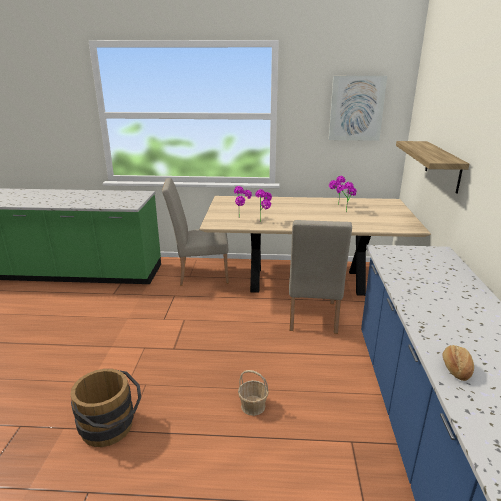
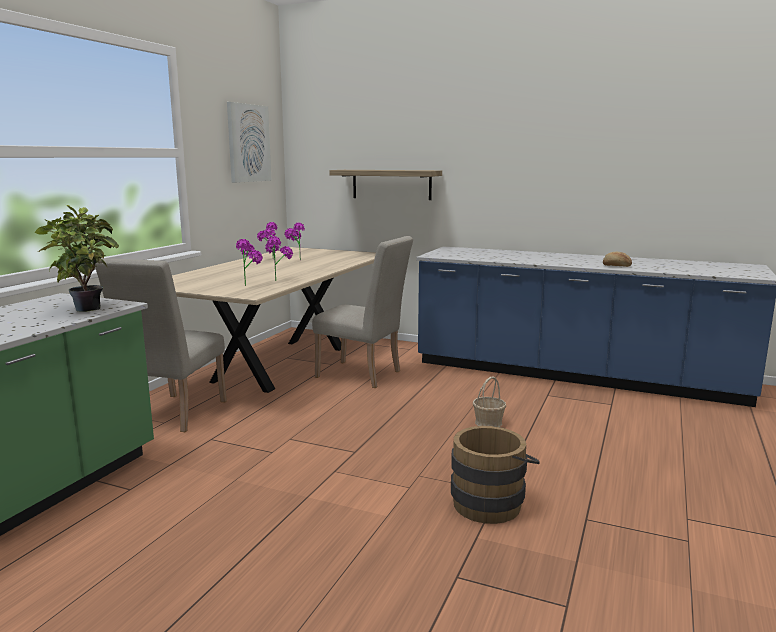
camera: 70 degrees left, 10 degrees down
none -> potted plant [34,205,119,312]

